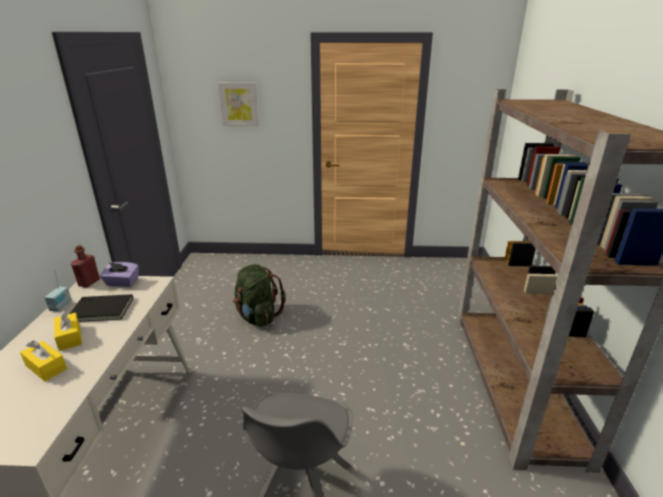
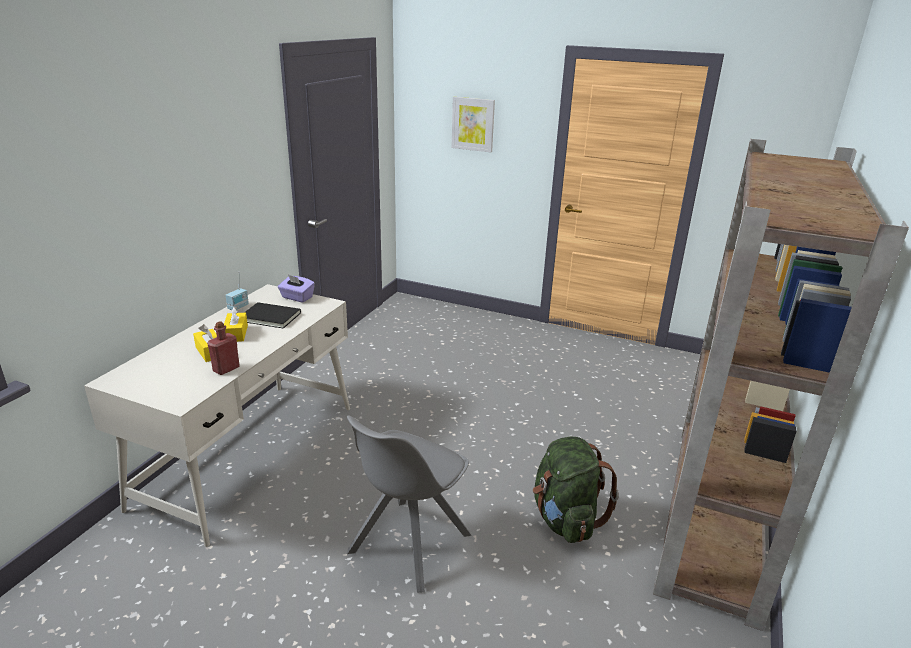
camera: 20 degrees right, 0 degrees up
red bottle [71,245,100,288] -> red bottle moved to [207,321,240,375]
green backpack [233,264,285,327] -> green backpack moved to [533,437,619,543]

